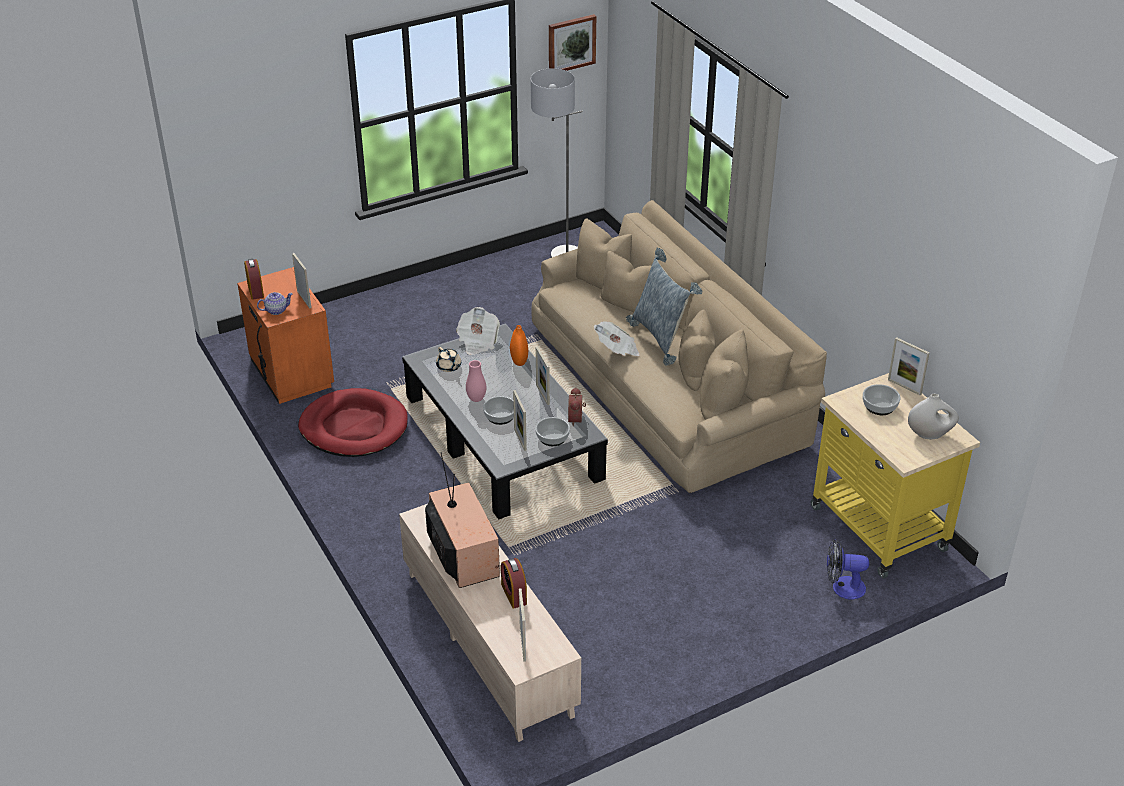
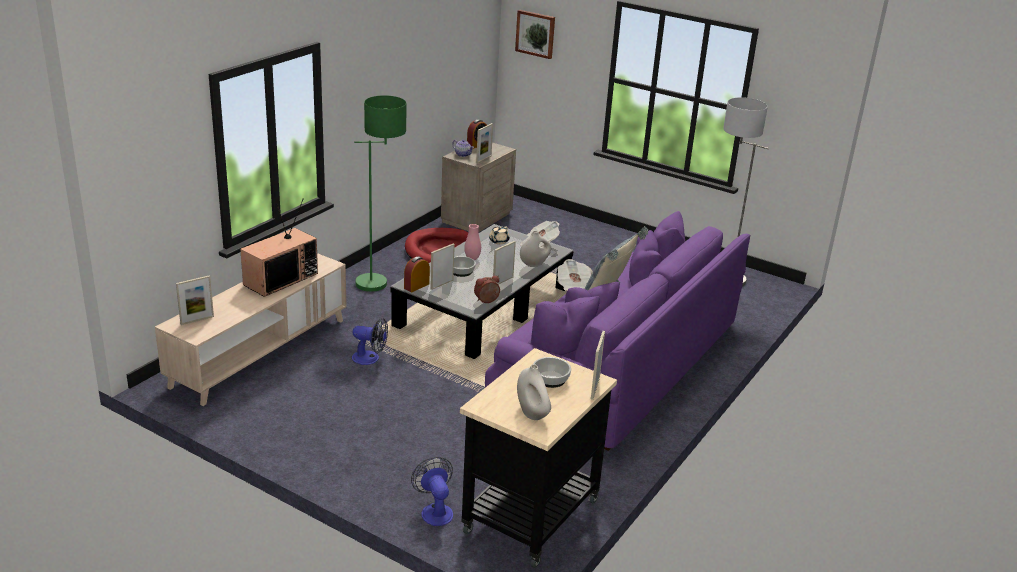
camera: 60 degrees right, 10 degrees down
orange nightstand [237,267,334,404] -> beige nightstand [441,142,516,232]
alarm clock [501,558,527,609] -> alarm clock moved to [404,256,430,292]
orange vase [510,325,528,366] -> white vase [520,231,551,267]
beige sofa [531,200,827,493] -> purple sofa [485,211,750,451]
bowl [535,417,570,446] -> none
picture [549,14,596,71] -> picture moved to [515,10,555,59]
yellow cart [811,373,980,578] -> black cart [460,348,617,568]
none -> fan [352,318,388,365]
none -> green floor lamp [354,95,406,292]

